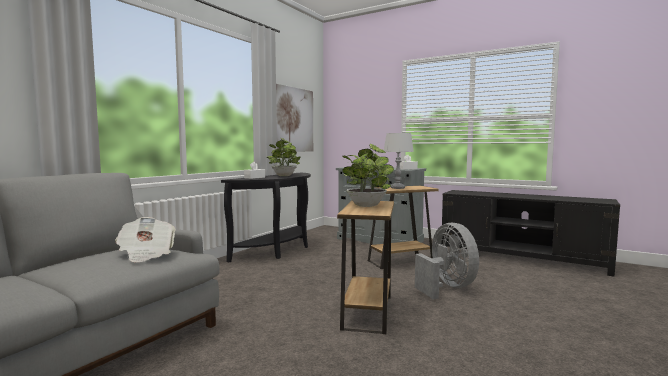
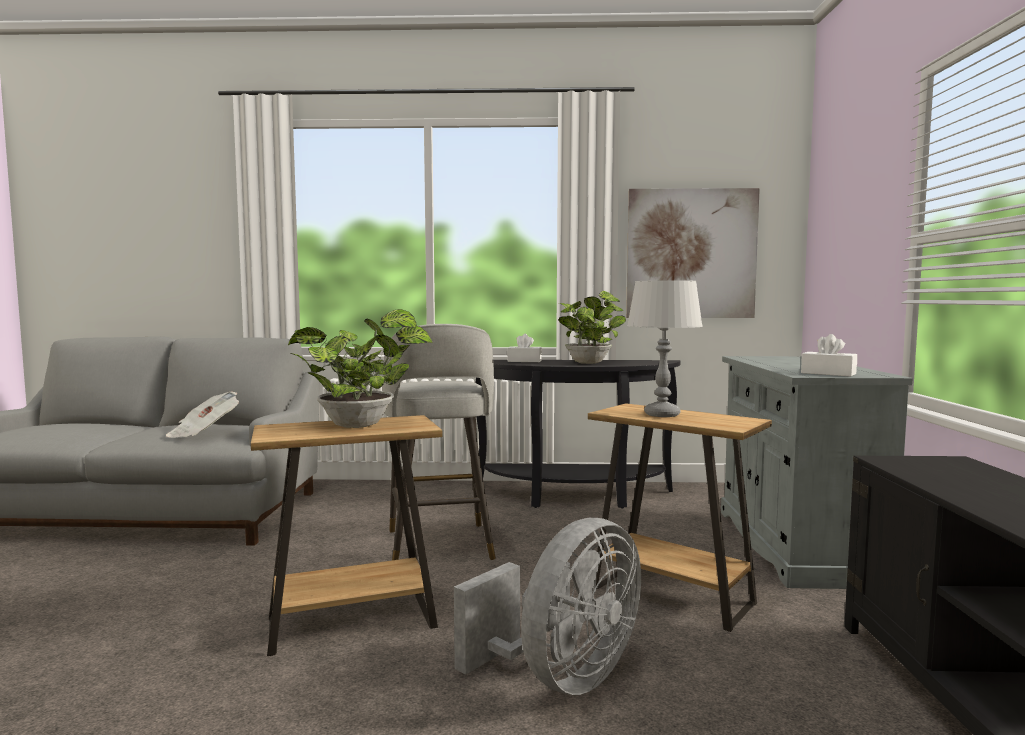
camera: 60 degrees right, 0 degrees up
none -> grey stool [383,324,496,560]

